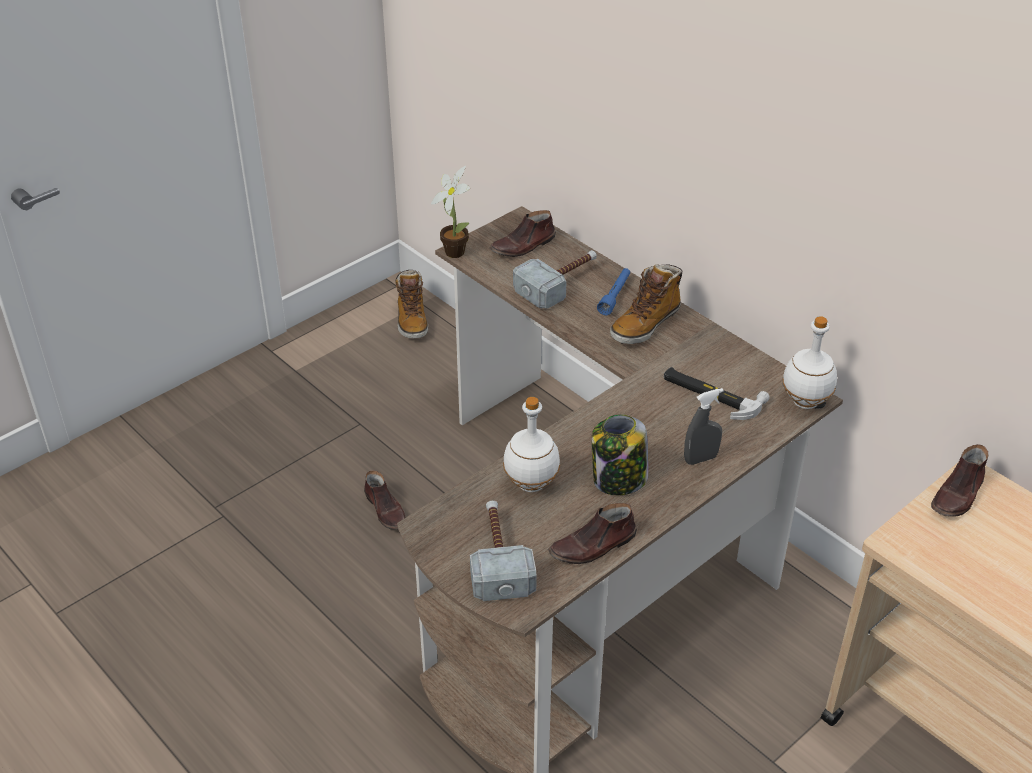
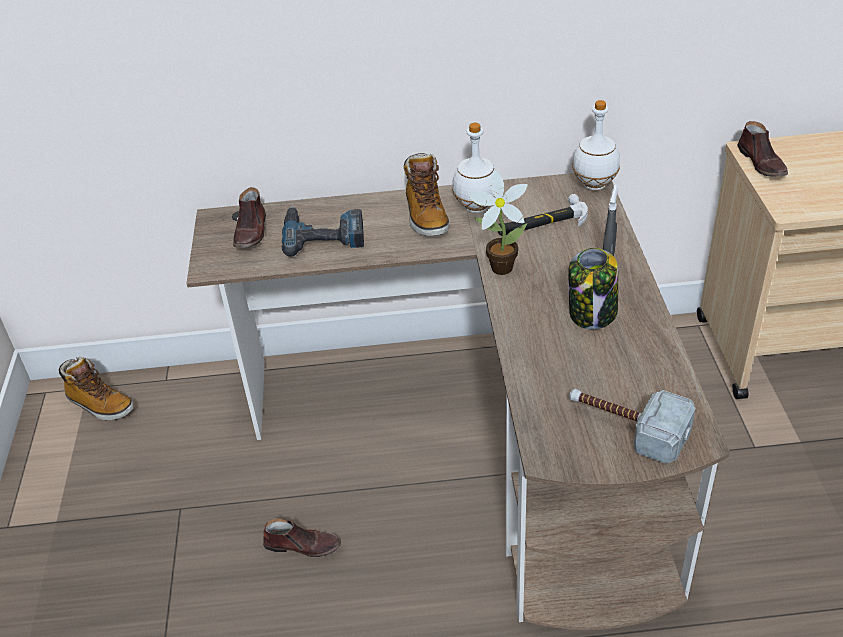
camera: 50 degrees left, 0 degrees up
potted plant [431,166,471,258] -> potted plant moved to [469,171,528,275]
white bottle [503,397,560,492] -> white bottle moved to [452,123,497,213]
hammer [513,250,597,309] -> power drill [281,206,364,257]
brown shoe [548,503,637,564] -> none
blue flashlight [597,268,630,315] -> none

